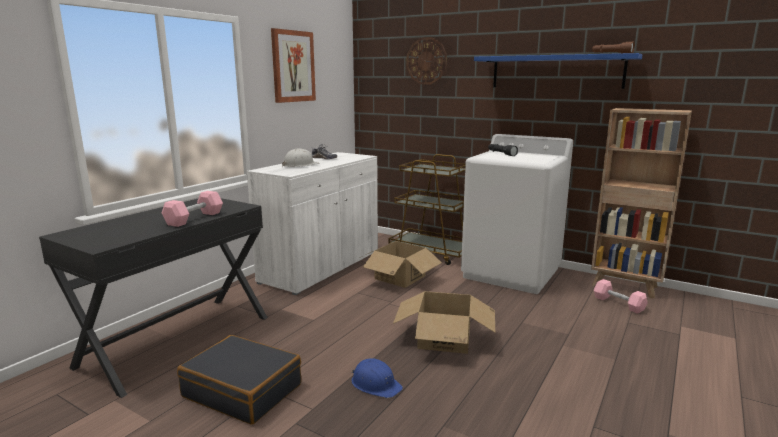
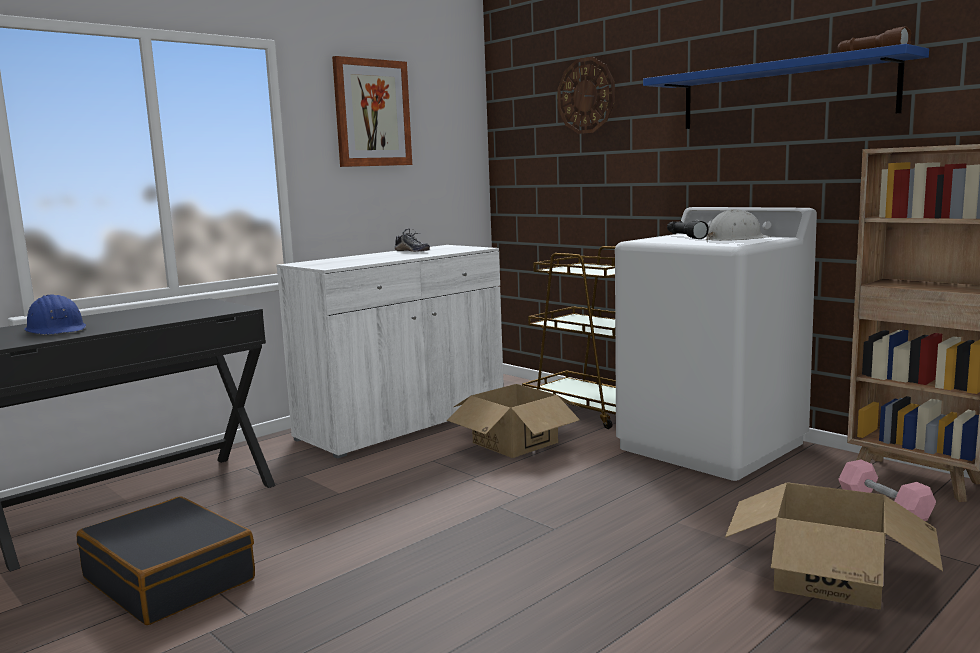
camera: 15 degrees right, 5 degrees down
pink dumbbell [162,191,223,227] -> none
white hard hat [282,149,319,167] -> white hard hat moved to [706,209,771,241]
blue hard hat [352,358,403,398] -> blue hard hat moved to [24,294,86,335]
cardboard box [393,291,495,354] -> cardboard box moved to [725,482,943,610]

